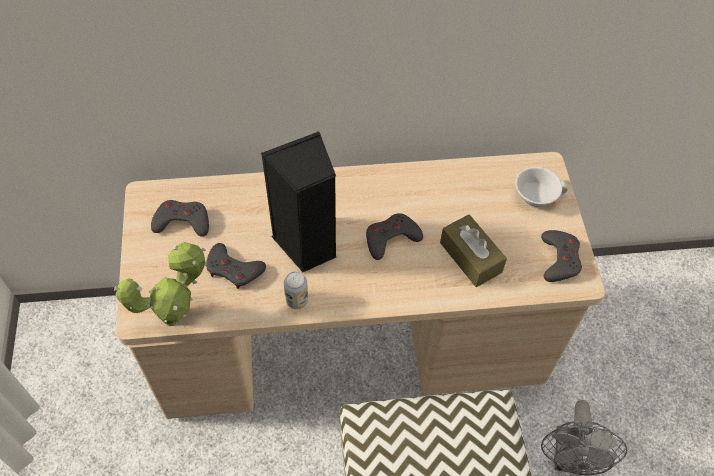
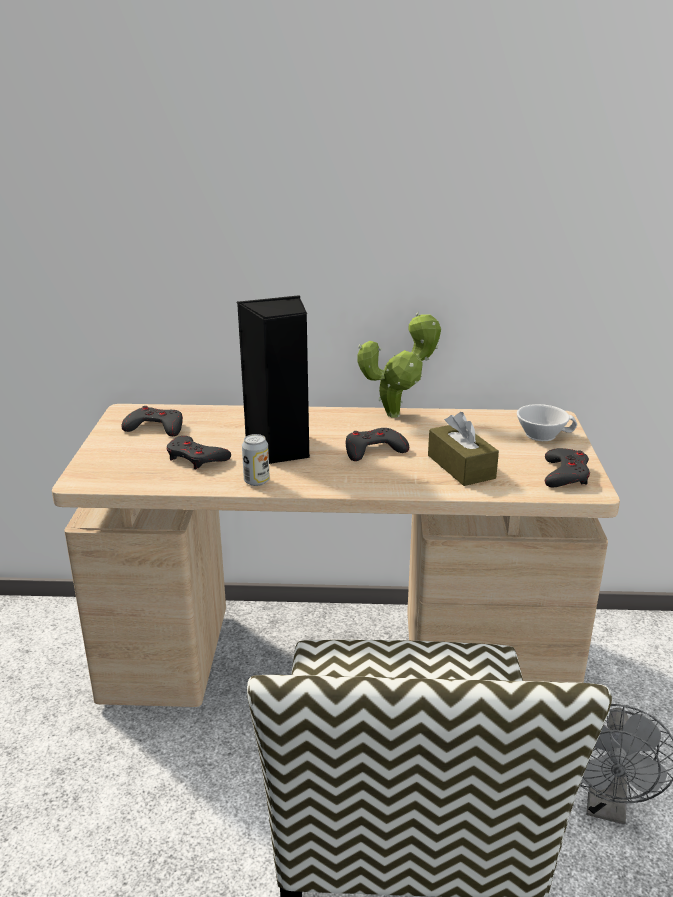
camera: 10 degrees right, 30 degrees down
potted plant [114,242,207,326] -> potted plant moved to [357,312,441,418]

